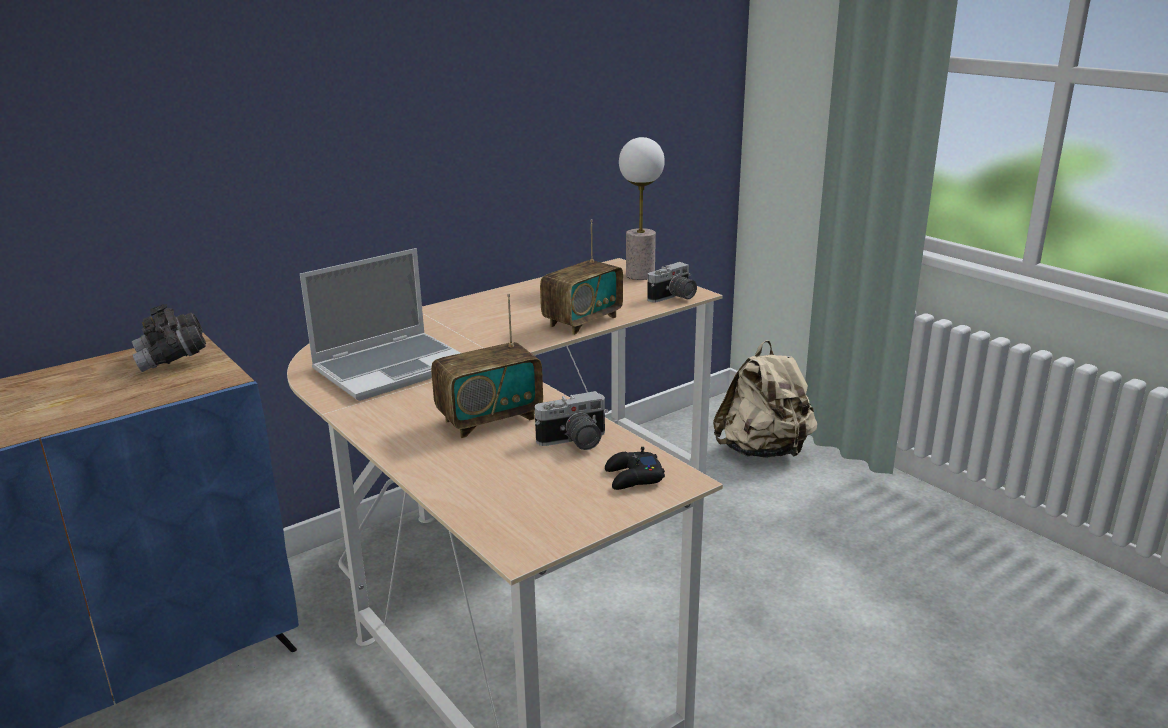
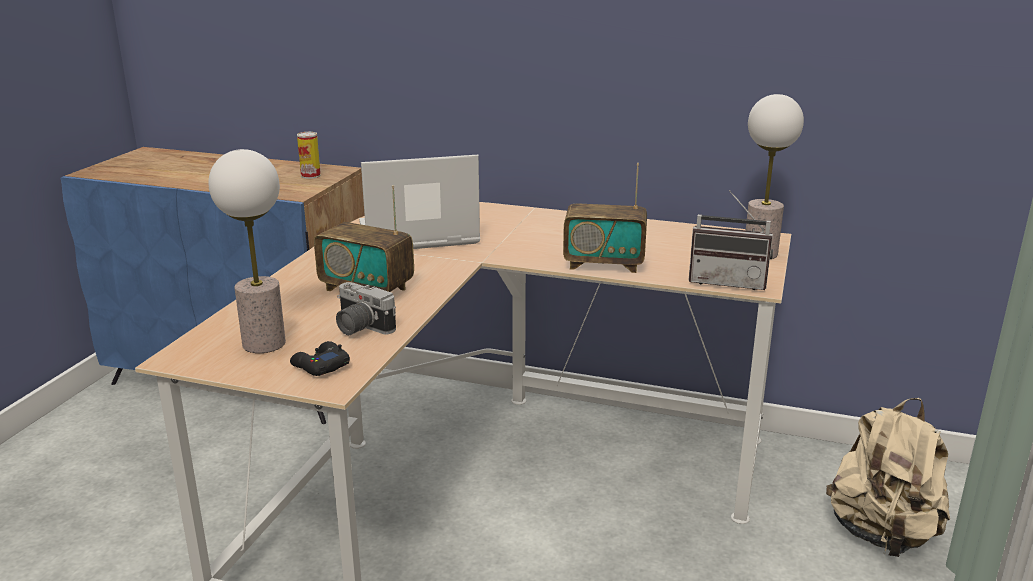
camera: 55 degrees right, 0 degrees up
grey binoculars [132,304,206,372] -> can [297,132,321,179]
laptop [300,248,461,401] -> laptop turned 150 degrees clockwise [359,155,480,249]
camera [647,262,697,302] -> radio [688,190,773,290]
none -> table lamp [209,149,286,353]

